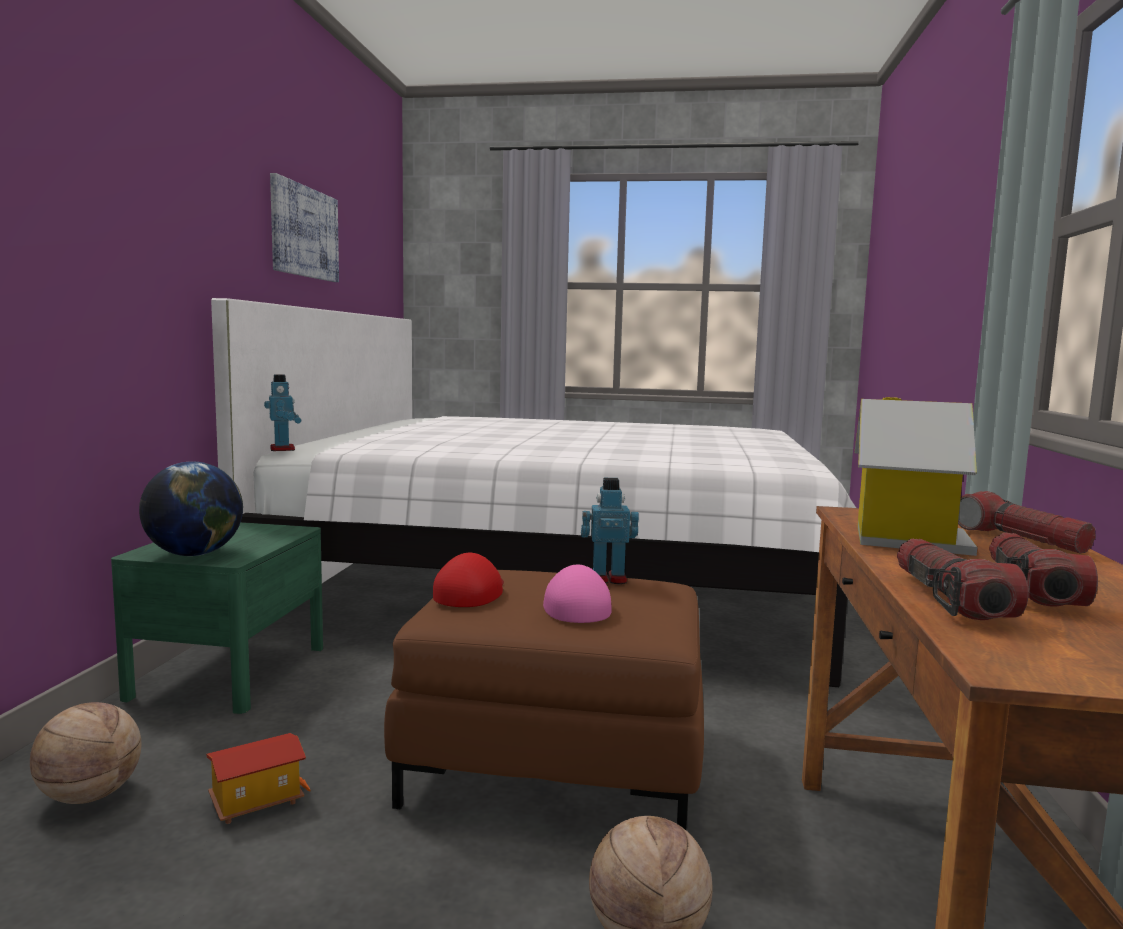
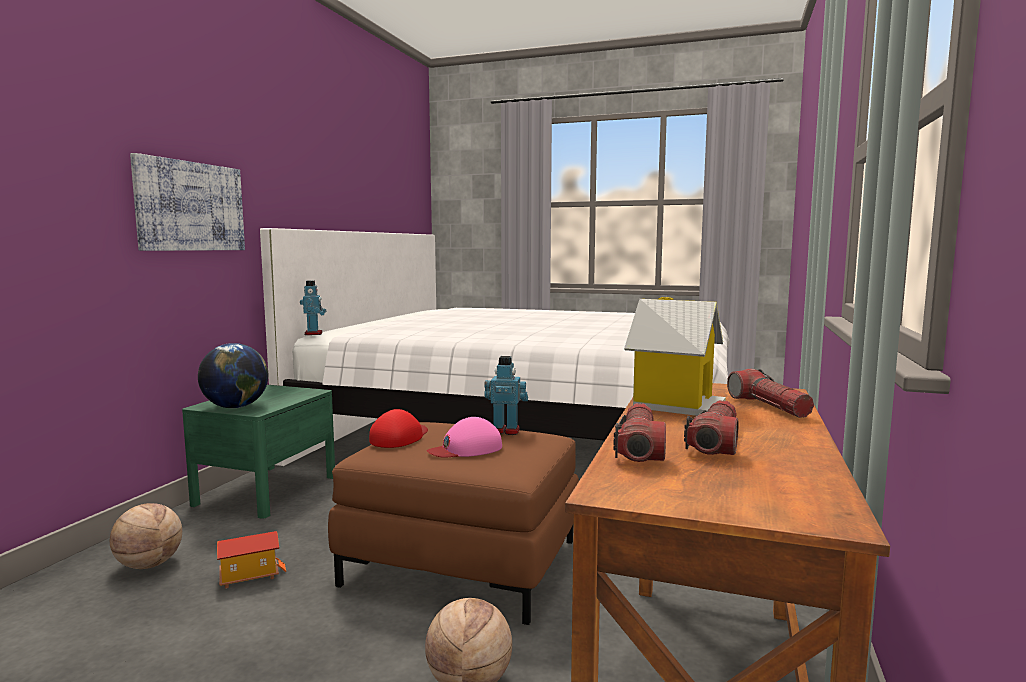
camera: 10 degrees right, 0 degrees up
picture [270,173,339,282] -> picture moved to [130,153,245,251]
pink cap [543,564,612,623] -> pink cap turned 120 degrees counterclockwise [427,417,502,458]

